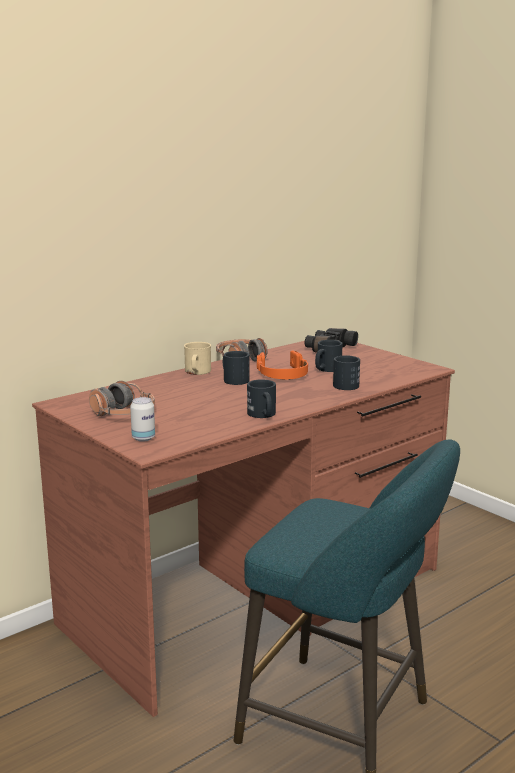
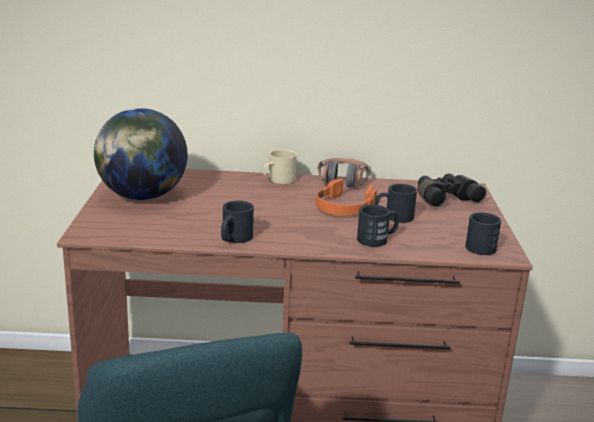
camera: 40 degrees right, 5 degrees up
headphones [89,381,155,416] -> globe [94,108,188,200]
can [130,397,155,442] -> none
black mug [223,351,249,385] -> black mug moved to [465,212,501,255]

